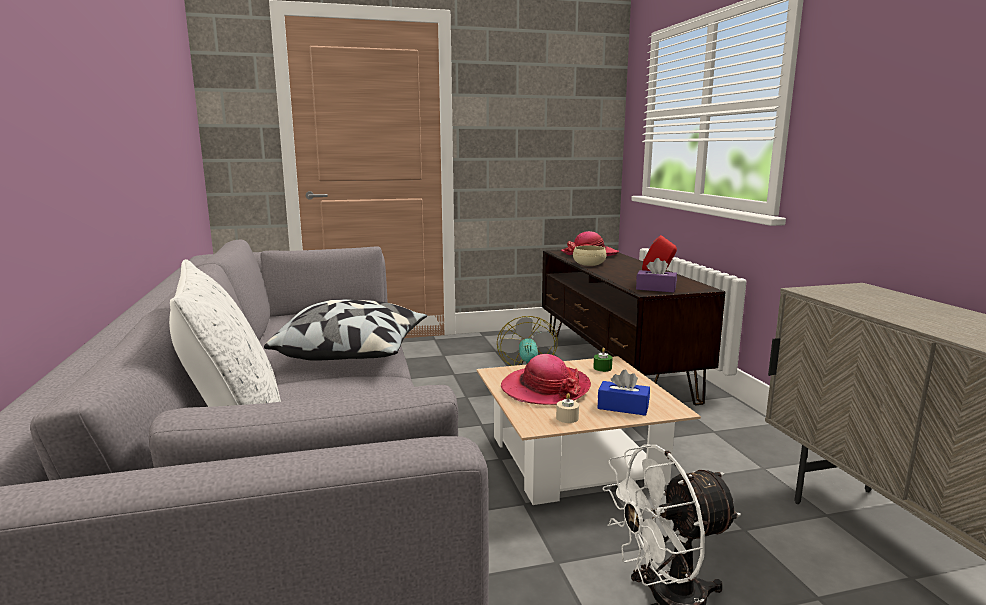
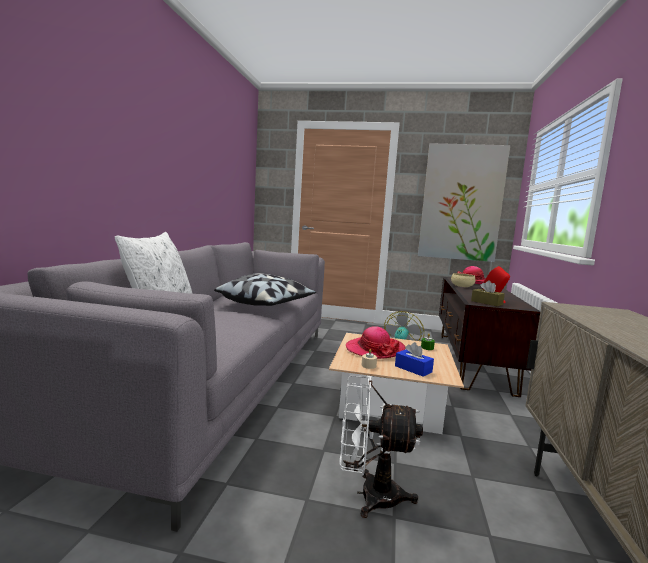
camera: 25 degrees right, 5 degrees down
purple tissue box [636,258,677,293] -> brown tissue box [471,280,505,306]
none -> picture [418,143,510,262]

